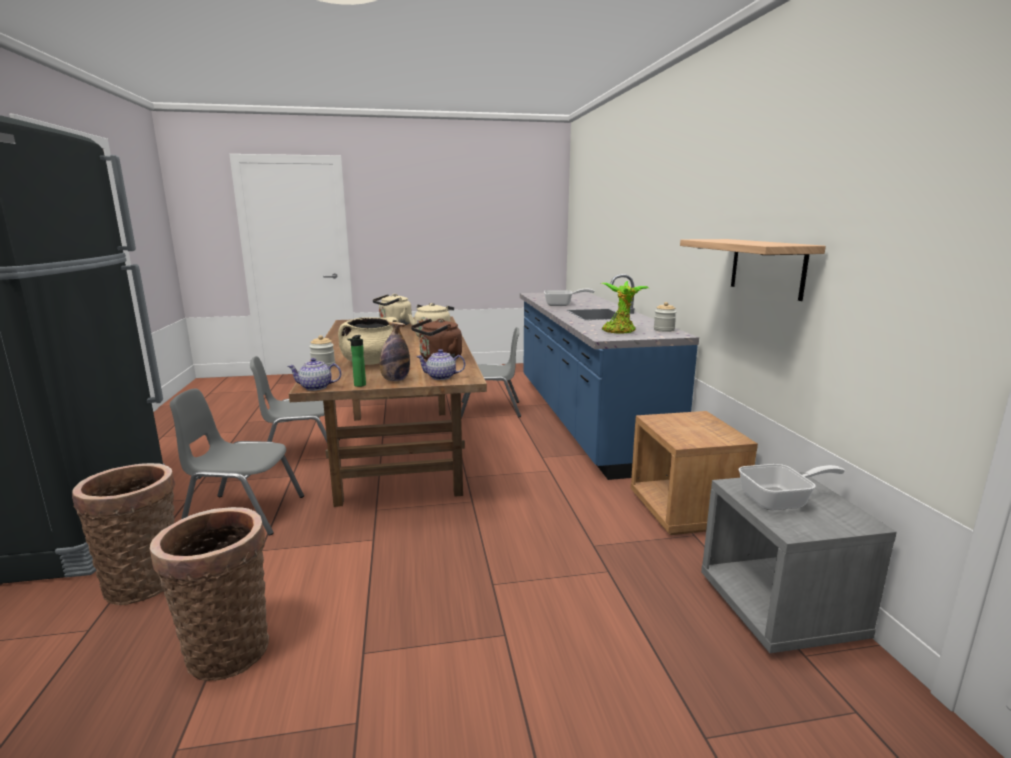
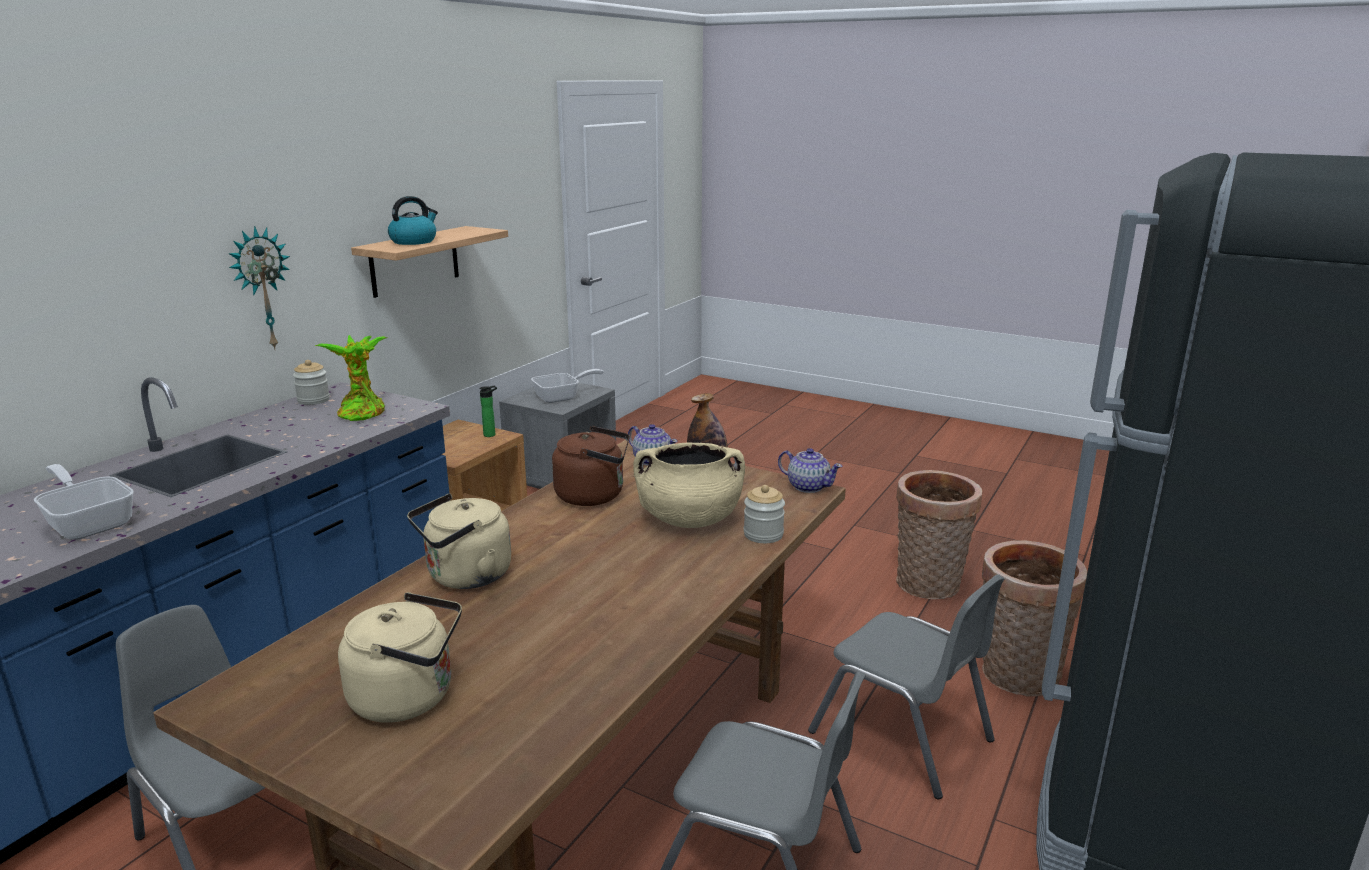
camera: 140 degrees left, 5 degrees up
bottle [348,335,366,387] -> bottle moved to [479,386,497,437]
frying pan [739,464,845,510] -> frying pan turned 120 degrees clockwise [531,369,604,403]
none -> wall clock [228,226,290,349]
none -> kettle [388,196,438,245]

